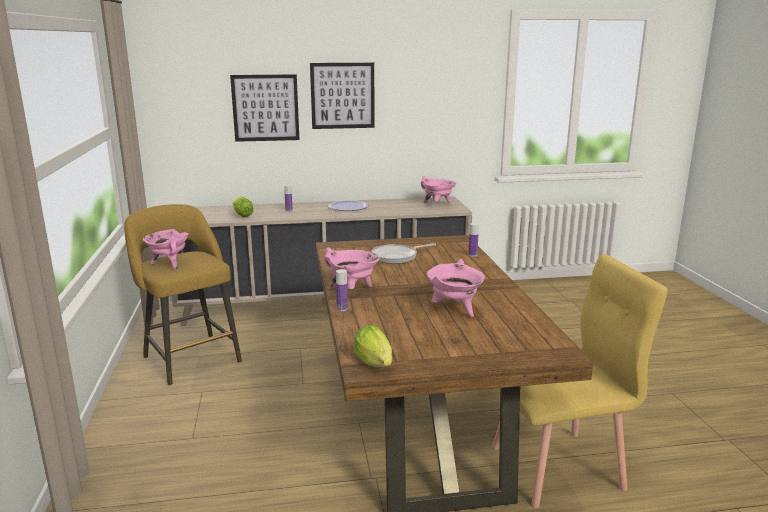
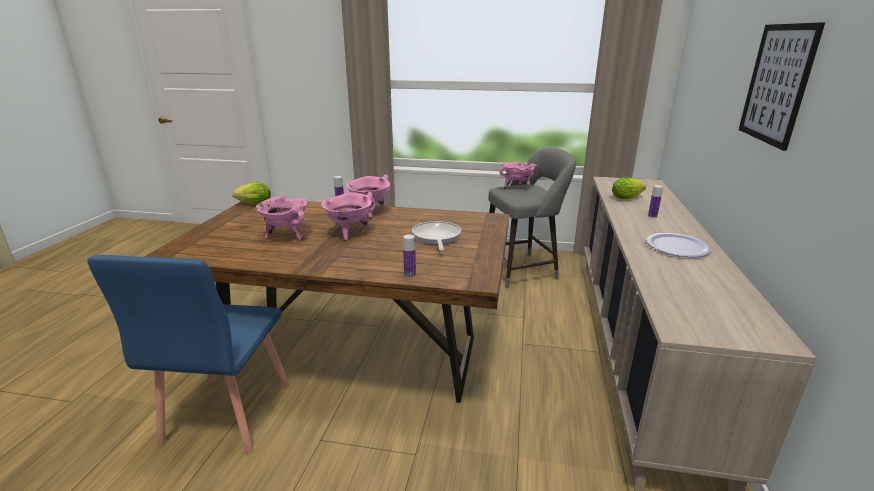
camera: 110 degrees right, 5 degrees up
yellow stool [124,204,242,386] -> grey stool [489,148,576,288]
picture [230,74,299,142] -> none
pink cooking pot [421,176,457,204] -> pink cooking pot moved to [321,192,376,241]
yellow chair [492,254,667,508] -> blue chair [87,255,290,454]

